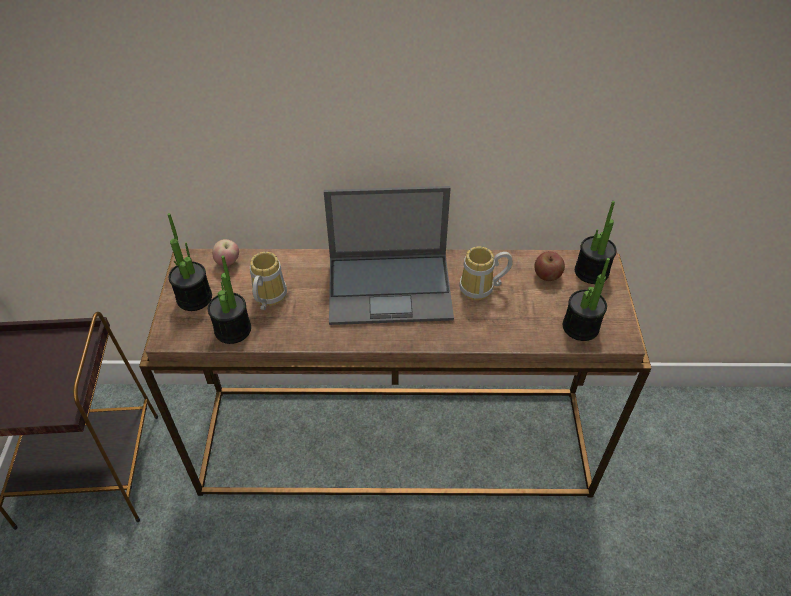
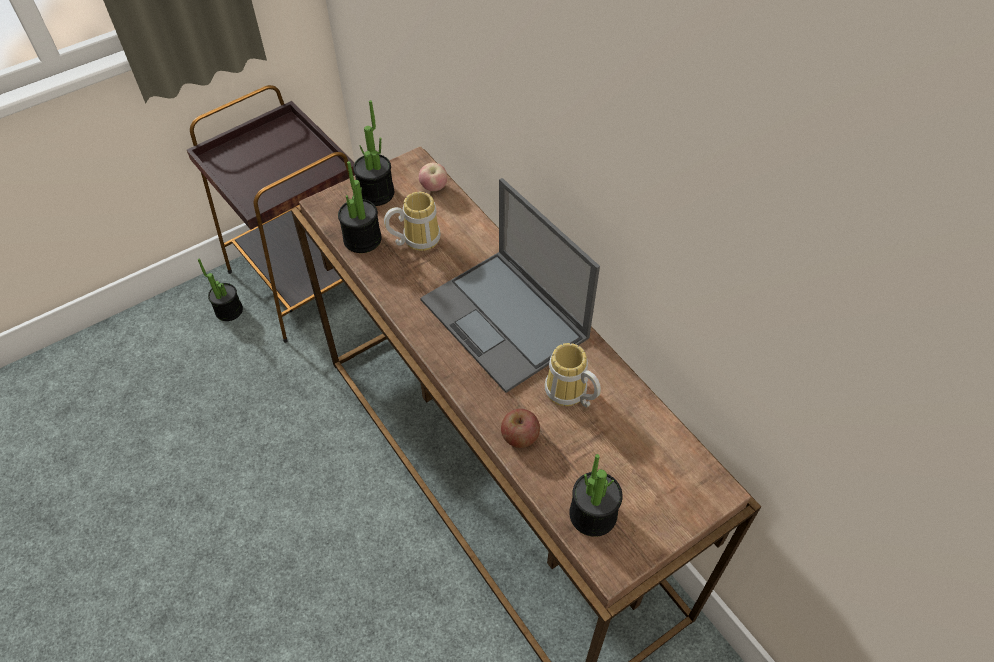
camera: 55 degrees right, 5 degrees up
apple [534,252,565,281] -> apple moved to [501,409,540,448]
potted plant [575,201,617,284] -> potted plant moved to [198,258,243,321]

